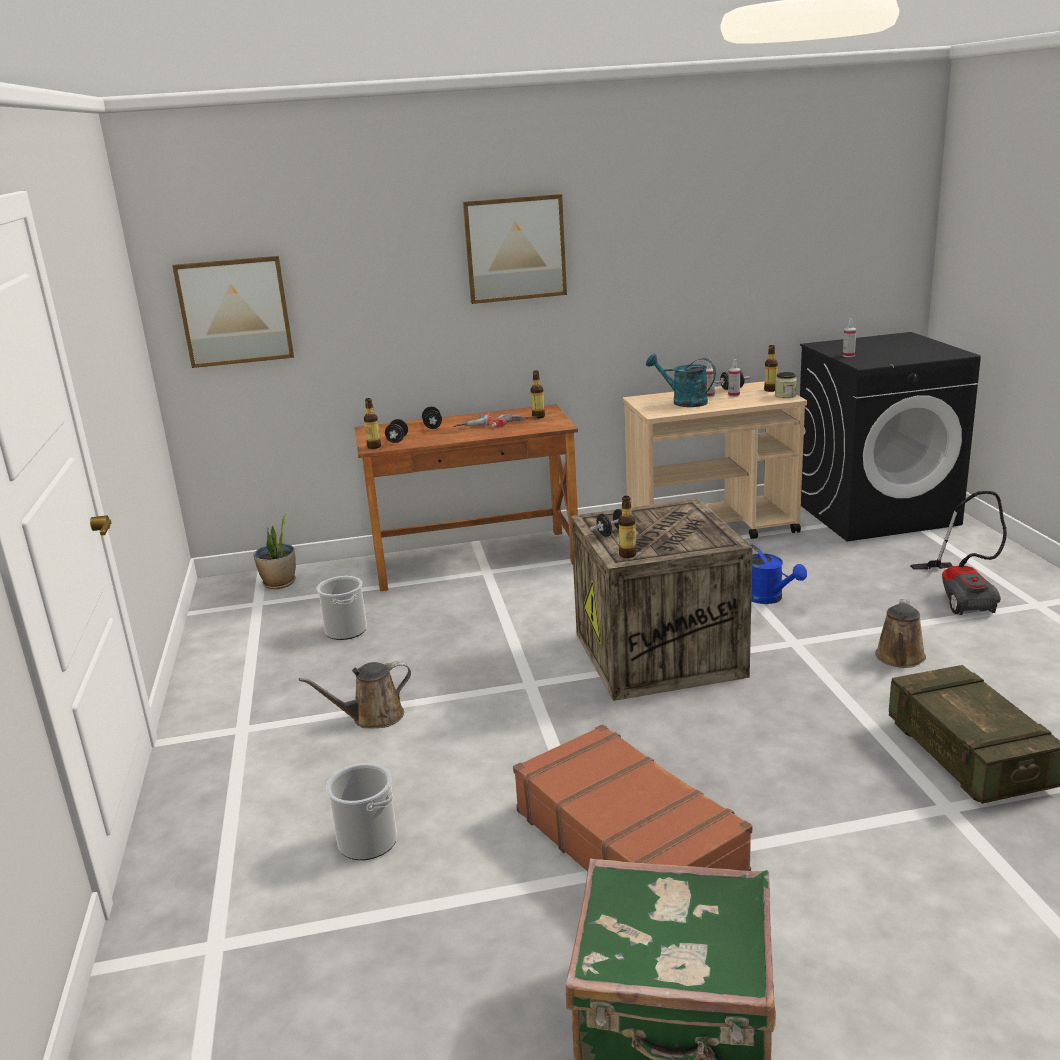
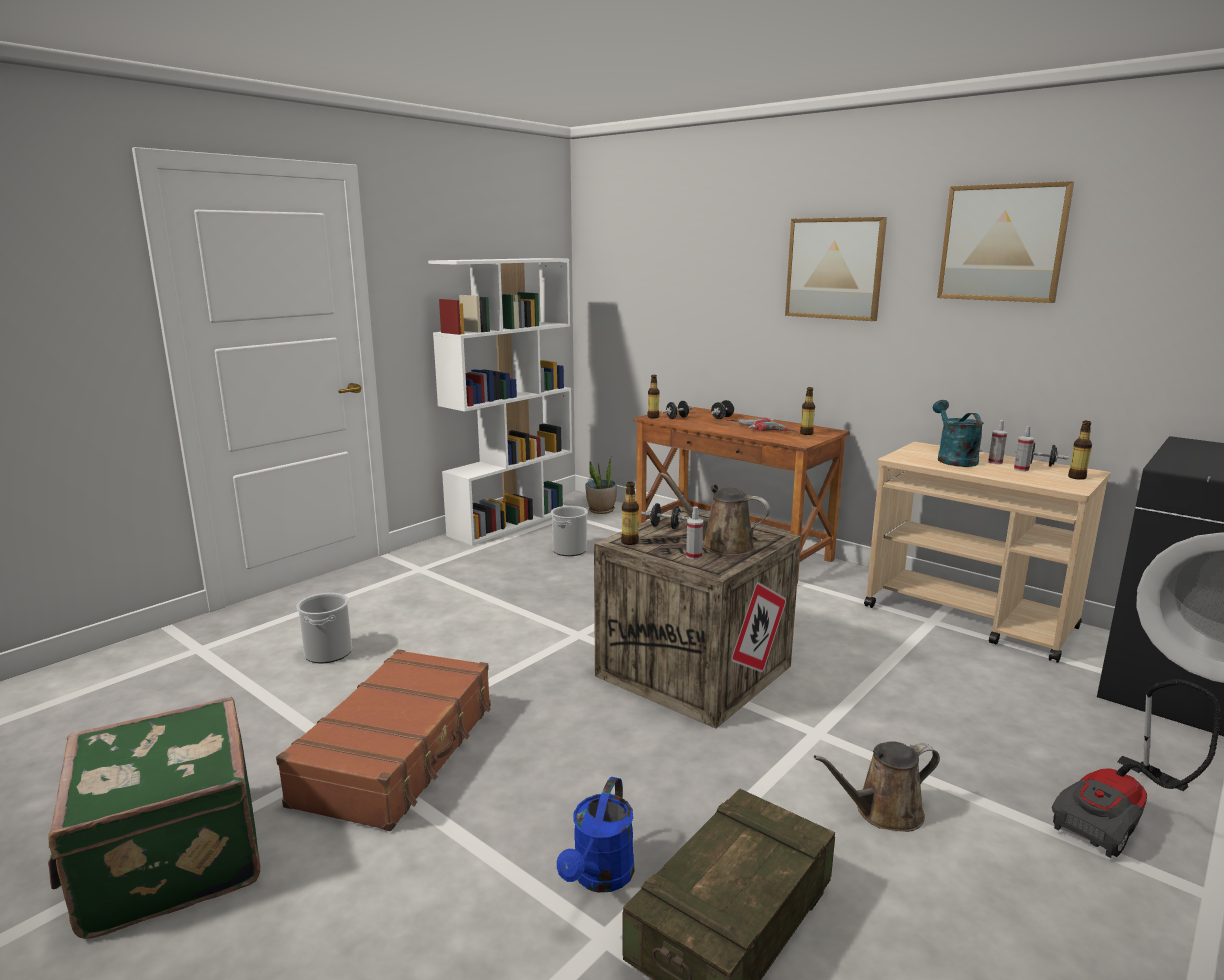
camera: 50 degrees right, 5 degrees down
picture [172,256,294,368] -> picture moved to [937,181,1074,303]
brown watering can [299,661,411,728] -> brown watering can moved to [661,472,770,556]
blue watering can [750,545,807,604] -> blue watering can moved to [557,777,634,893]
jar [775,372,797,398] -> none
spray bottle [843,319,856,357] -> spray bottle moved to [686,506,703,560]
none -> white bookcase [428,258,572,546]

